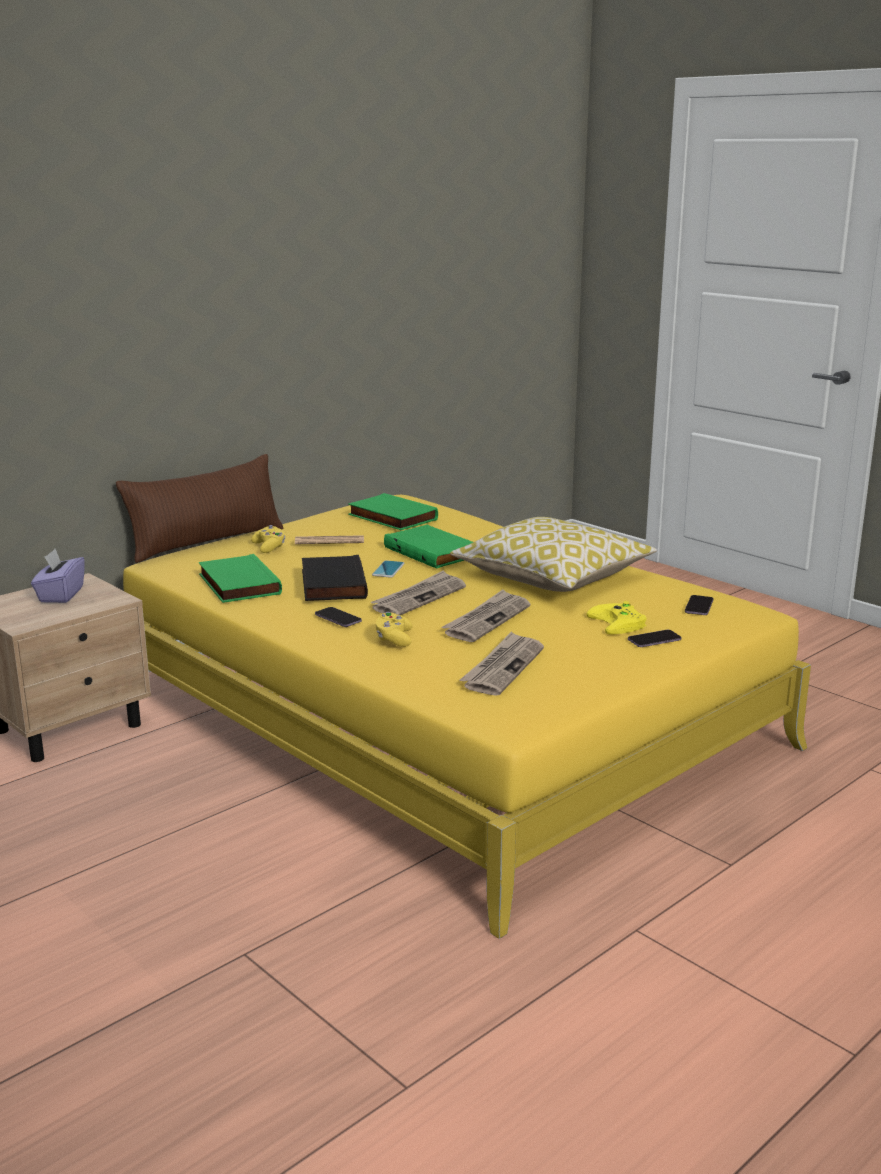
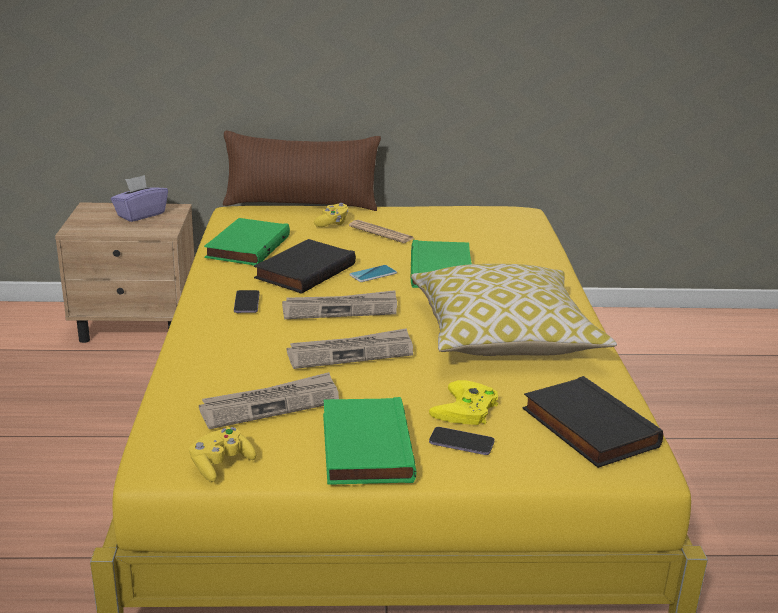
camera: 40 degrees right, 5 degrees up
green book [348,493,438,530] -> green book moved to [323,397,416,485]
yellow game controller [376,612,412,647] -> yellow game controller moved to [189,427,256,482]
phone [685,595,714,615] -> black book [523,376,663,468]

